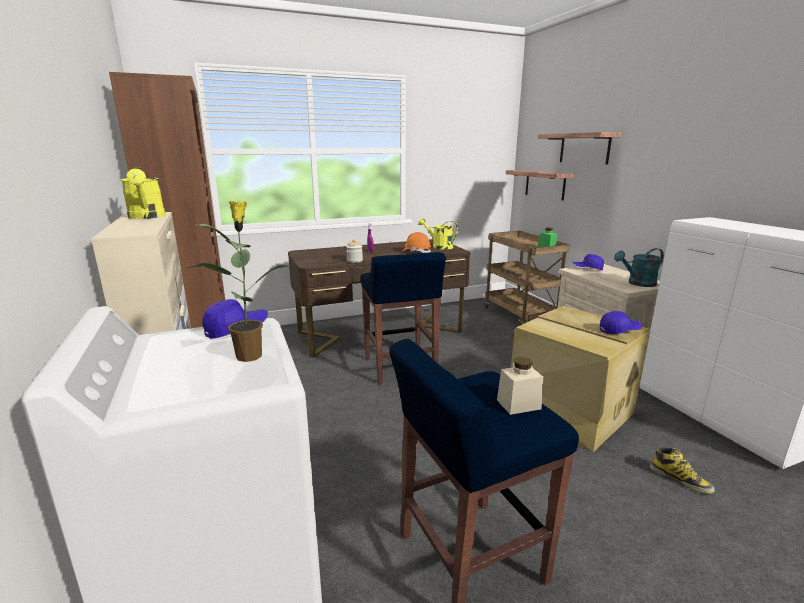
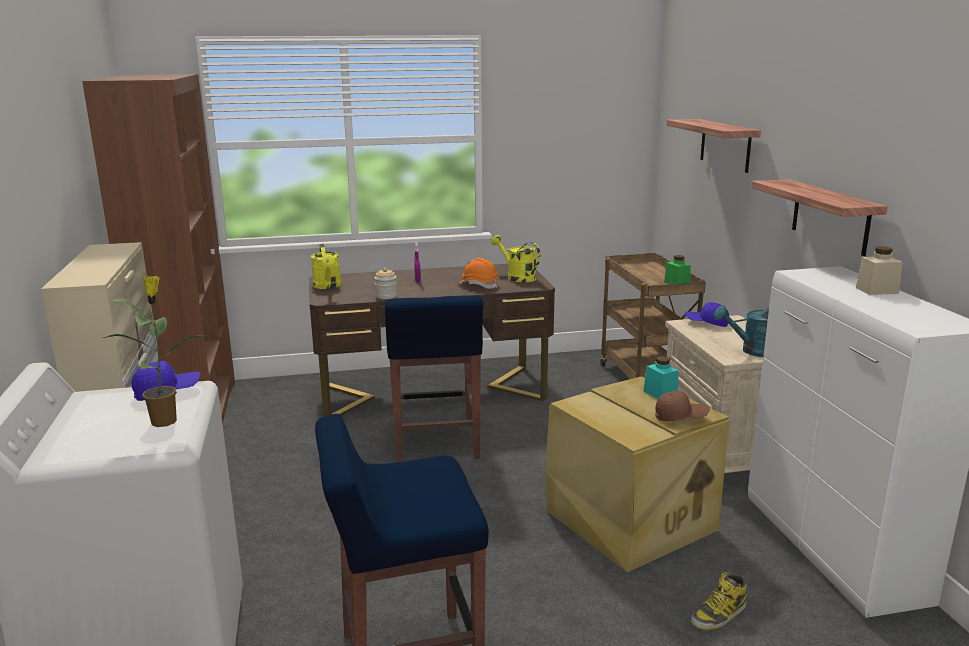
camera: 10 degrees right, 0 degrees up
yellow watering can [121,167,166,219] -> yellow watering can moved to [311,244,341,289]
beige jar [497,357,543,415] -> beige jar moved to [856,246,902,295]
shelf [506,170,574,201] -> shelf moved to [751,179,888,256]
blue cap [600,311,642,334] -> brown cap [655,391,710,421]
boot [650,447,715,494] -> boot turned 90 degrees clockwise [690,572,747,630]
none -> turquoise jar [643,356,679,399]

